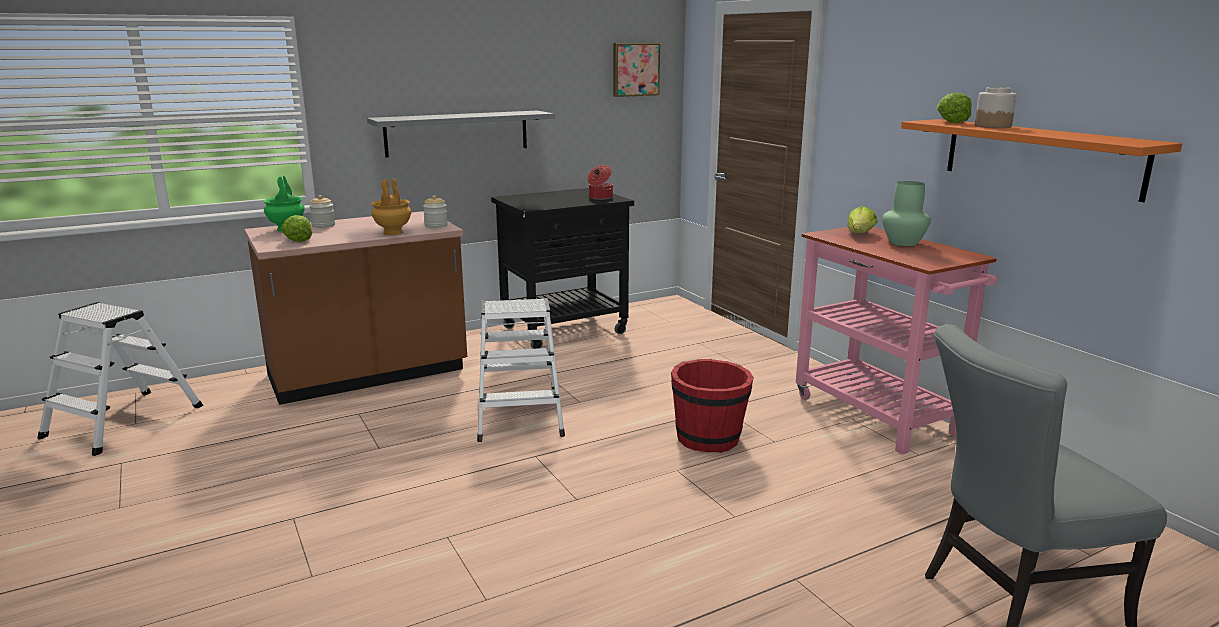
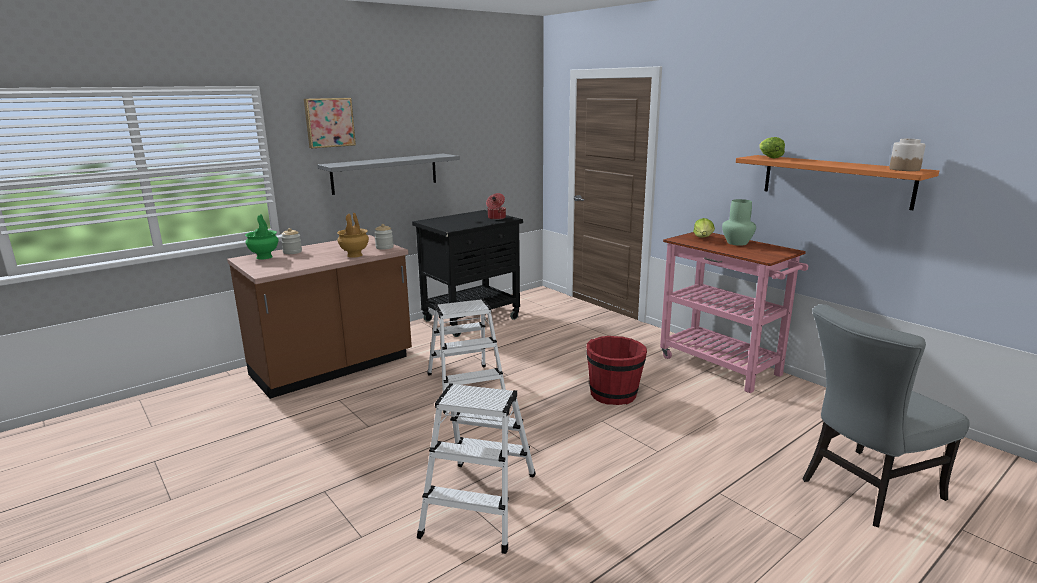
camera: 10 degrees left, 0 degrees up
white step ladder [37,302,203,456] -> white step ladder moved to [417,383,536,554]
lettuce [281,215,312,242] -> none
picture [613,43,660,97] -> picture moved to [304,98,356,148]
jar [974,87,1017,128] -> jar moved to [889,139,925,171]

